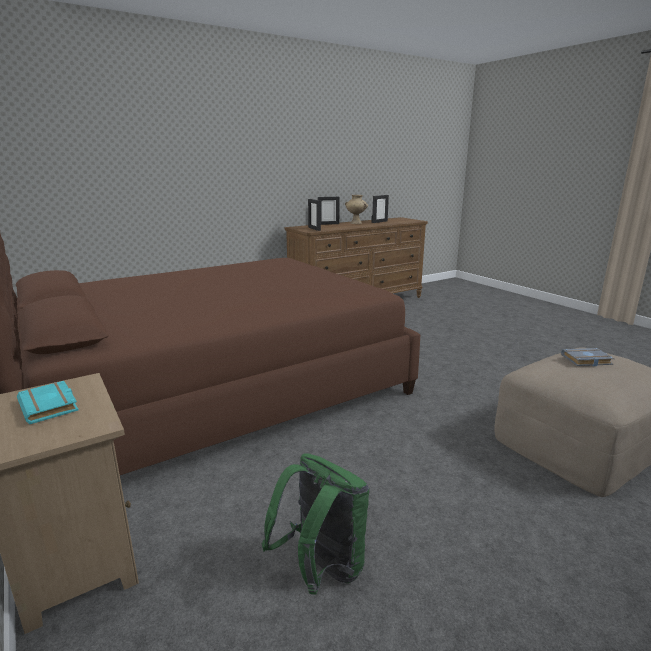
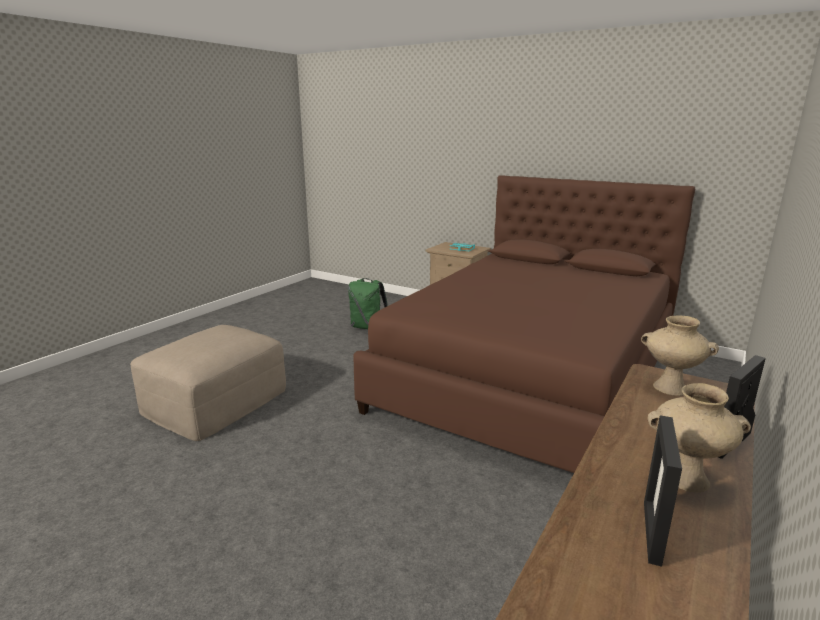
camera: 155 degrees right, 0 degrees up
picture frame [308,199,321,231] -> beige vase [641,315,719,396]
grey book [561,348,614,366] -> none

